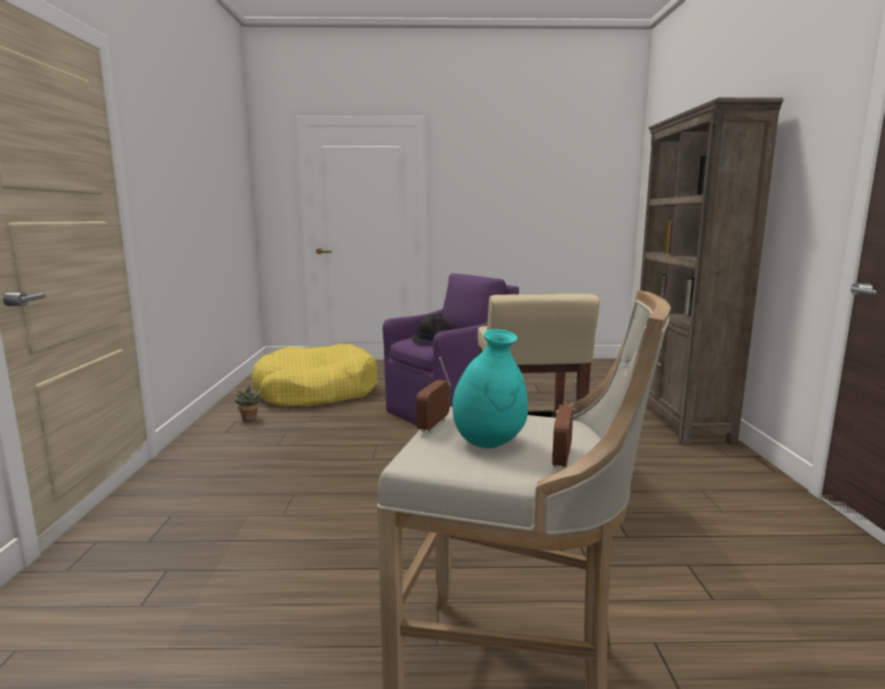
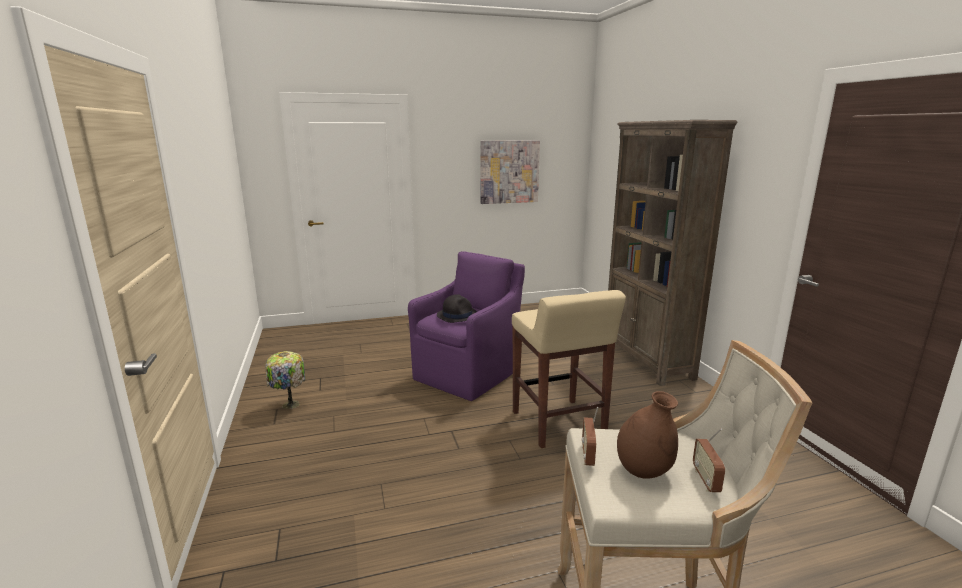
camera: 15 degrees left, 5 degrees up
potted plant [235,385,264,422] -> table lamp [265,351,305,409]
yellow dog bed [251,344,377,407] -> none
turquoise vase [452,329,528,448] -> brown vase [617,391,678,479]
none -> picture [481,140,540,204]

